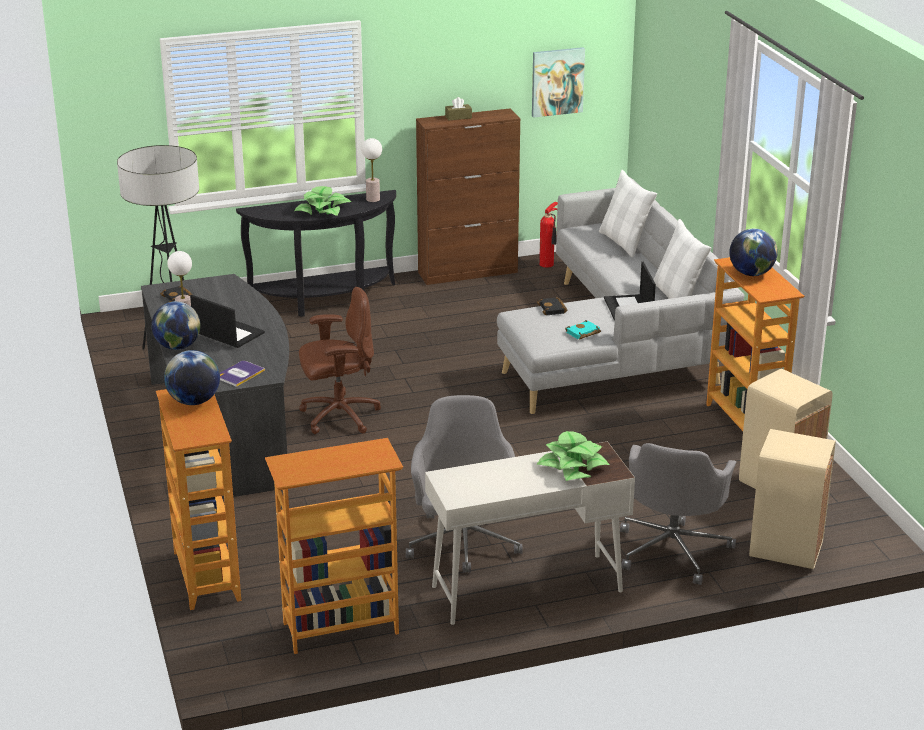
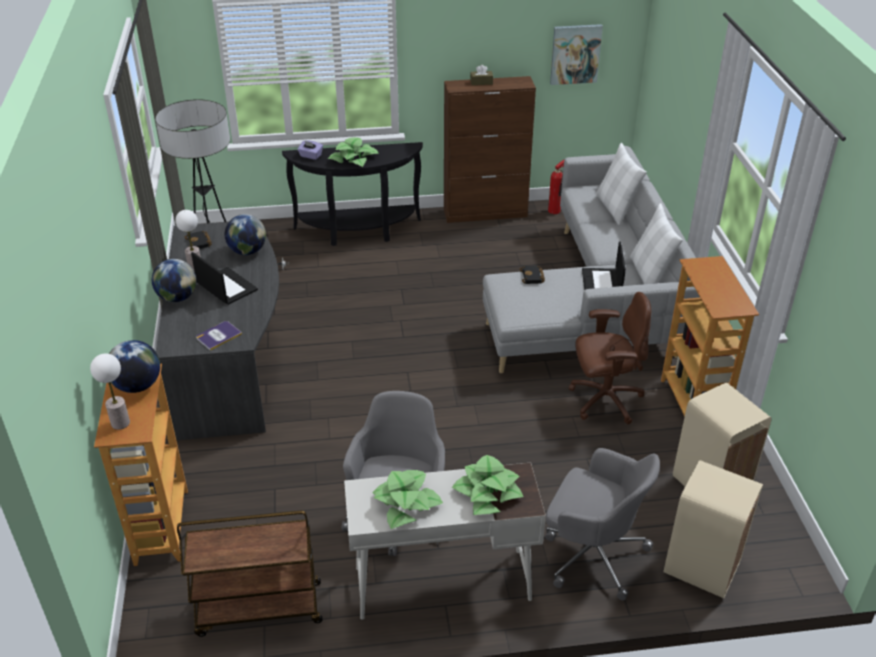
camera: 10 degrees right, 10 degrees up
bookcase [265,438,403,654] -> brown cart [177,511,323,637]
brown office chair [299,287,381,434] -> brown office chair moved to [569,292,651,424]
table lamp [361,138,382,202] -> table lamp moved to [90,353,130,430]
turquoise book [565,320,601,340] -> none
grey office chair [620,443,736,585] -> grey office chair turned 90 degrees counterclockwise [545,448,660,601]
globe [729,229,778,276] -> globe moved to [225,214,266,255]
none -> purple tissue box [297,140,323,160]
none -> potted plant [372,470,443,529]

